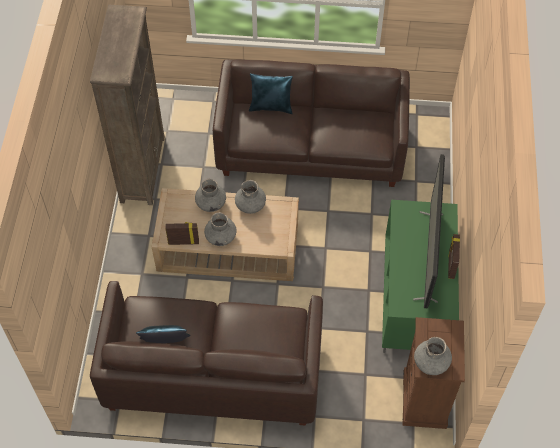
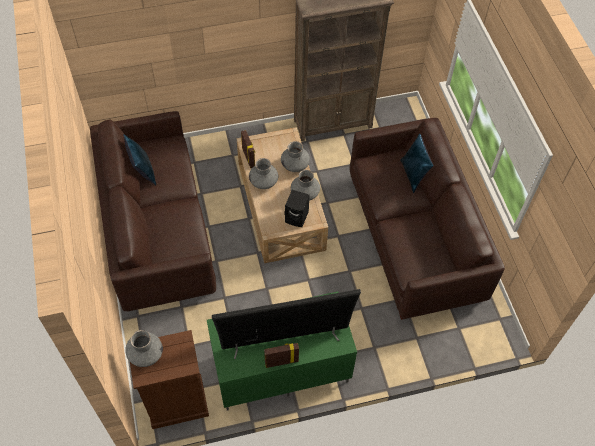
camera: 70 degrees right, 0 degrees up
none -> black speaker [285,190,310,227]

